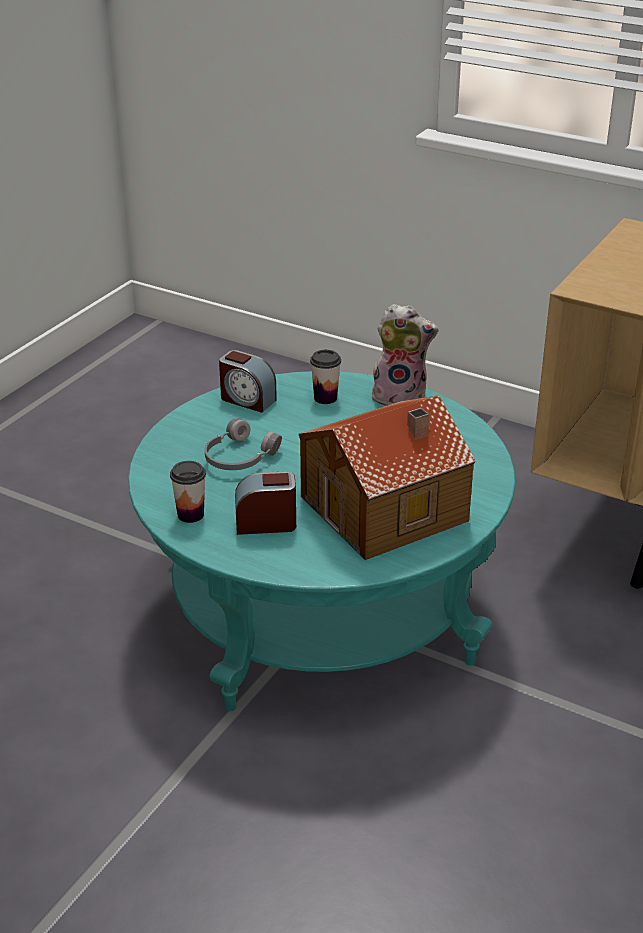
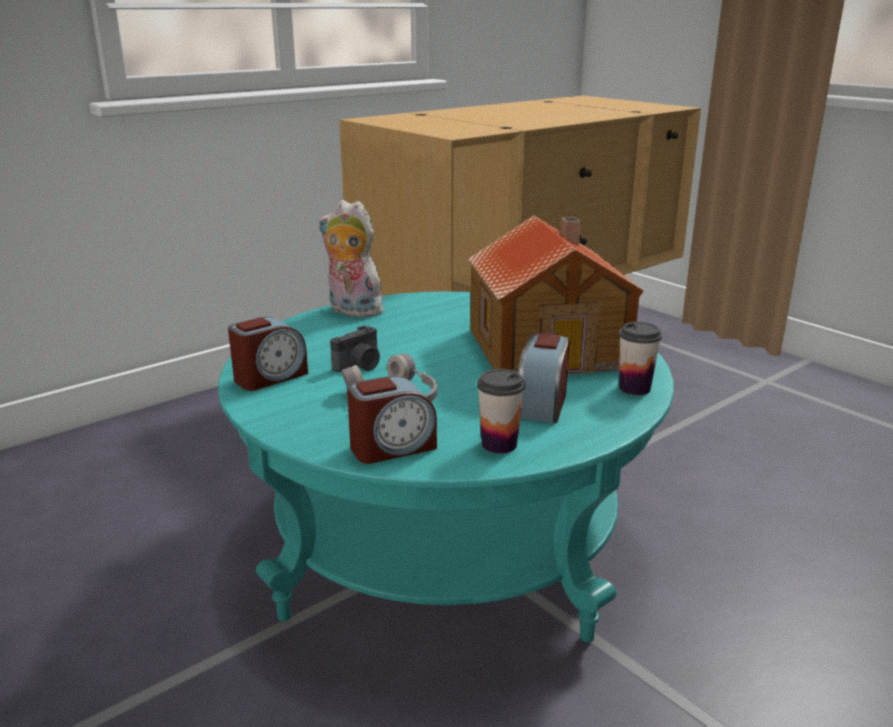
camera: 70 degrees left, 10 degrees down
cup [310,350,341,404] -> cup moved to [619,322,662,395]
plush toy [370,304,439,406] -> plush toy turned 90 degrees counterclockwise [319,200,383,317]
none -> camera [330,325,380,372]
none -> alarm clock [347,376,437,464]

